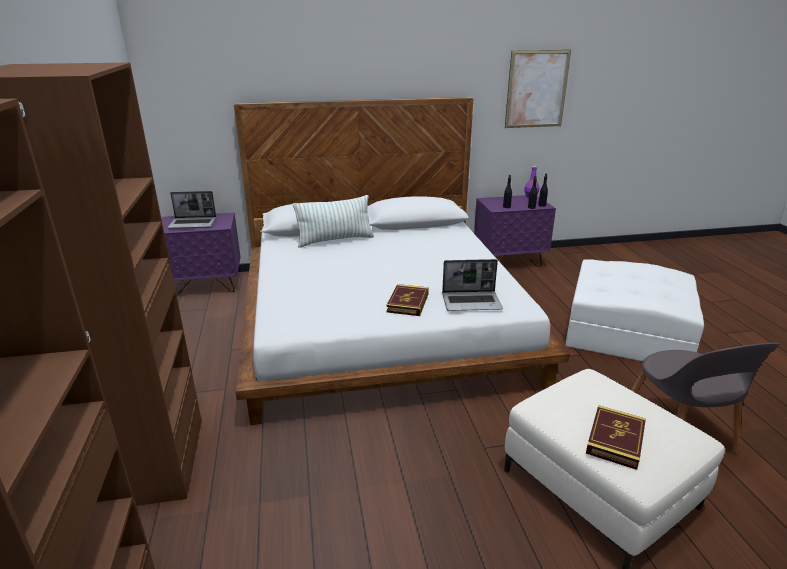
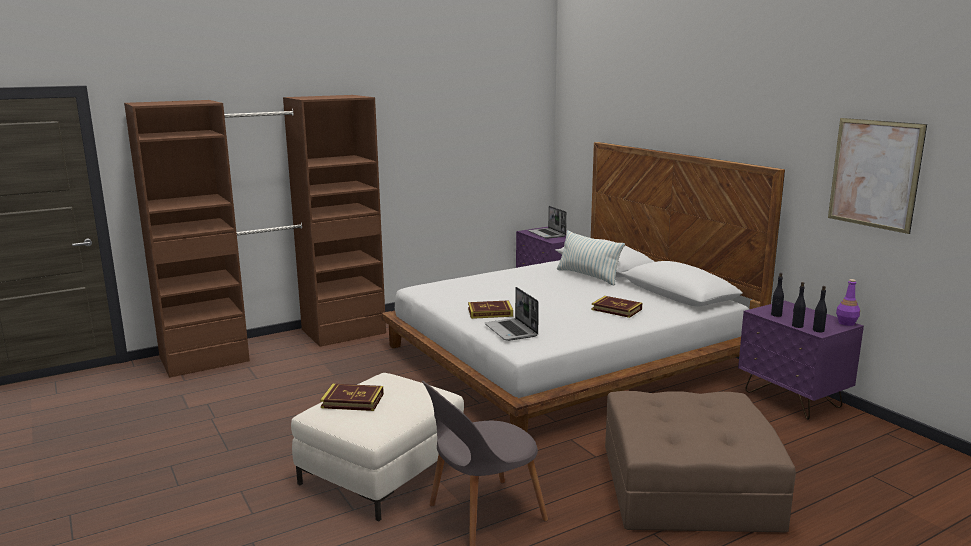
camera: 70 degrees right, 10 degrees down
white ottoman [566,259,704,361] -> brown ottoman [605,391,796,532]
none -> book [591,296,642,318]

